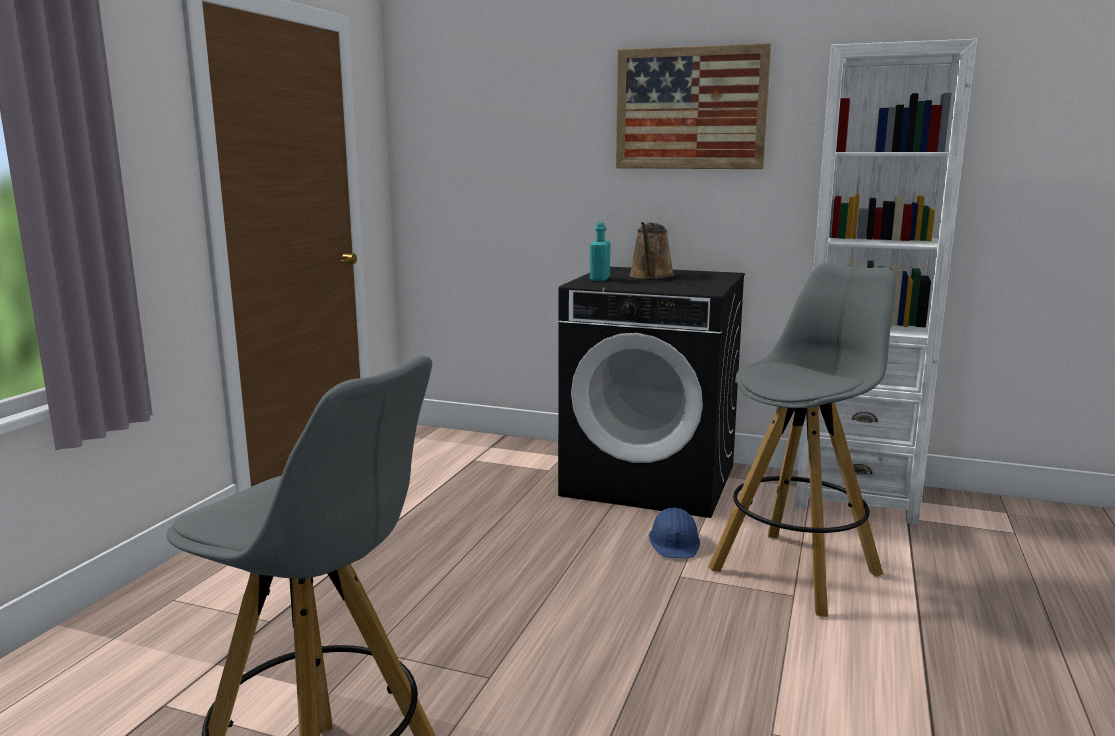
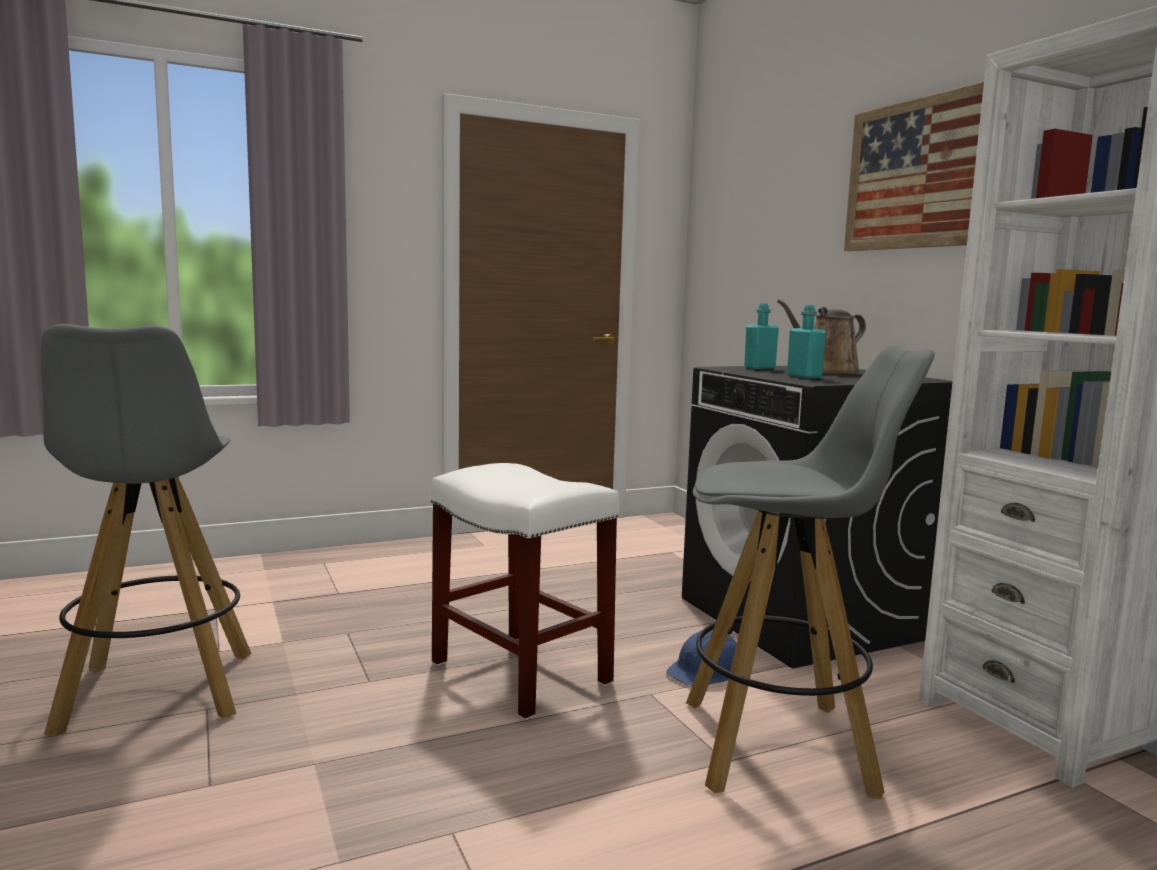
camera: 45 degrees right, 5 degrees down
none -> white stool [431,463,620,720]
none -> turquoise bottle [787,305,826,378]

